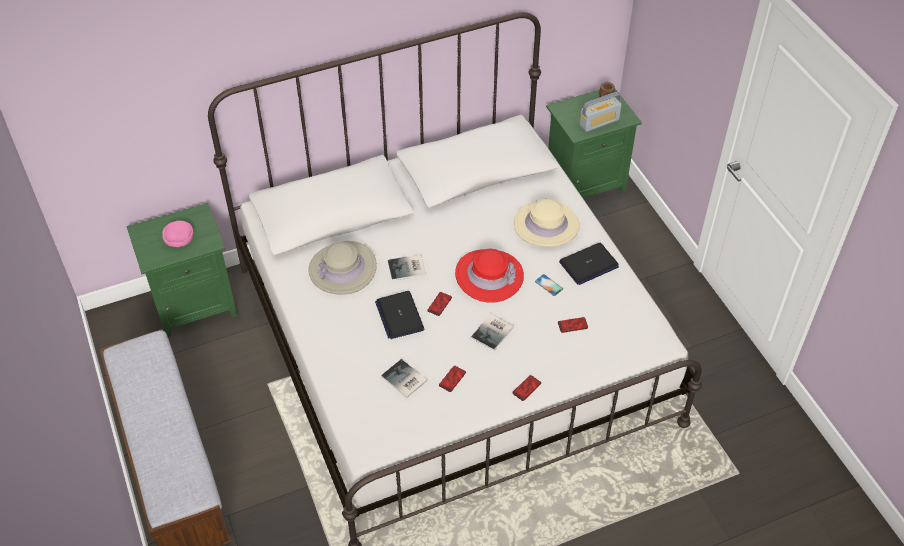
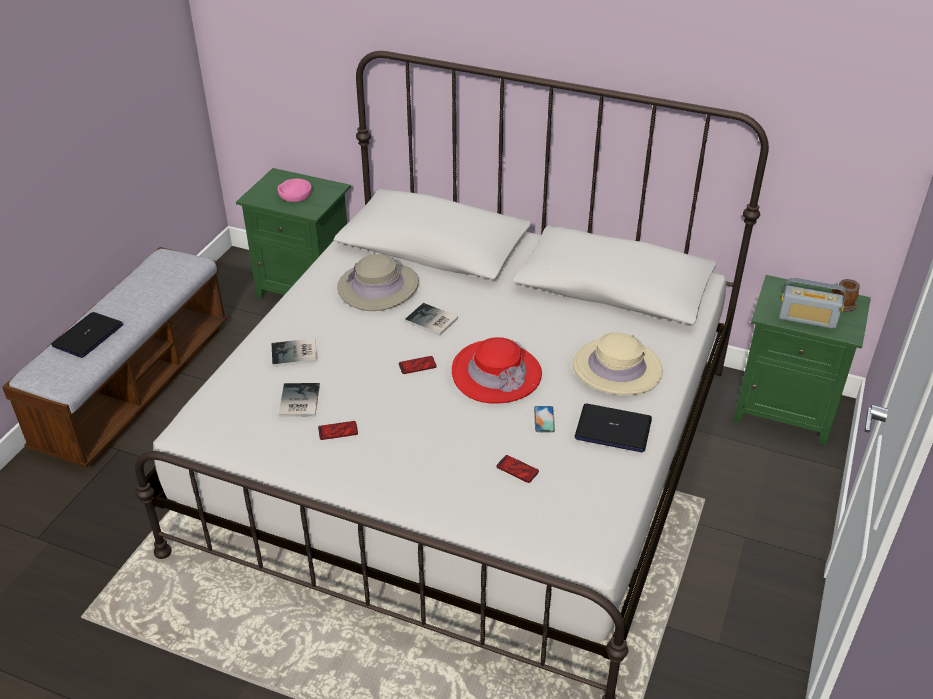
camera: 45 degrees right, 10 degrees down
laptop [375,291,424,339] -> laptop moved to [51,312,123,358]
book [471,314,514,351] -> book moved to [271,338,318,367]
phone [512,375,541,401] -> none

